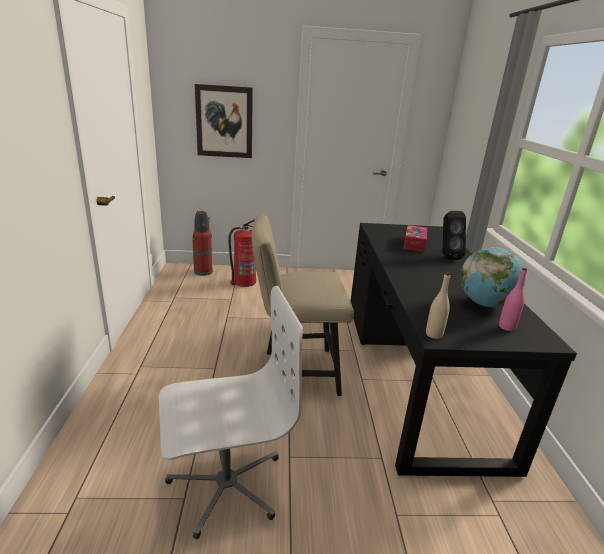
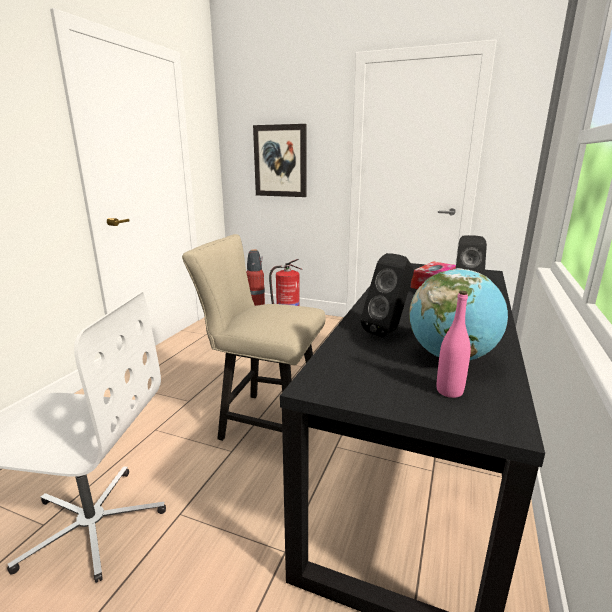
camera: 25 degrees right, 5 degrees down
beige bottle [426,272,450,339] -> none
none -> black speaker [360,253,414,338]

